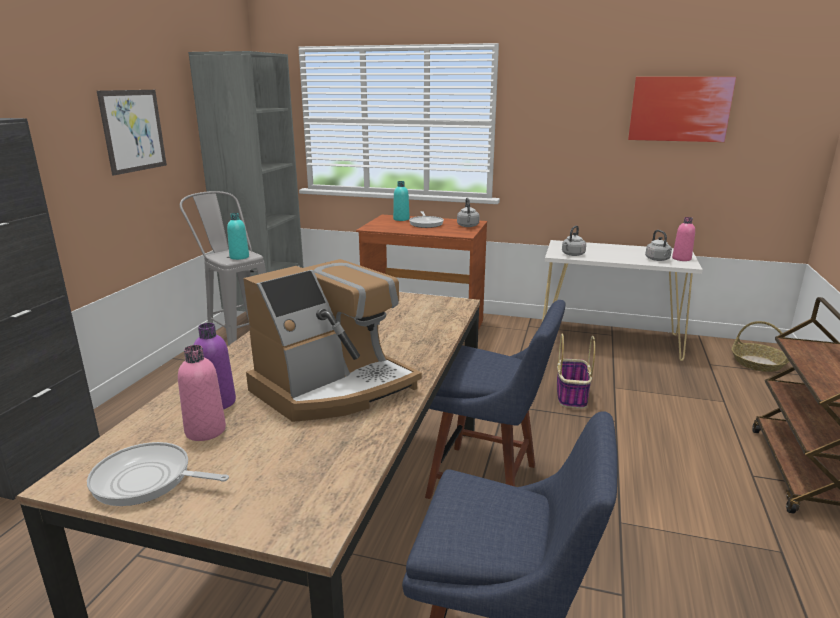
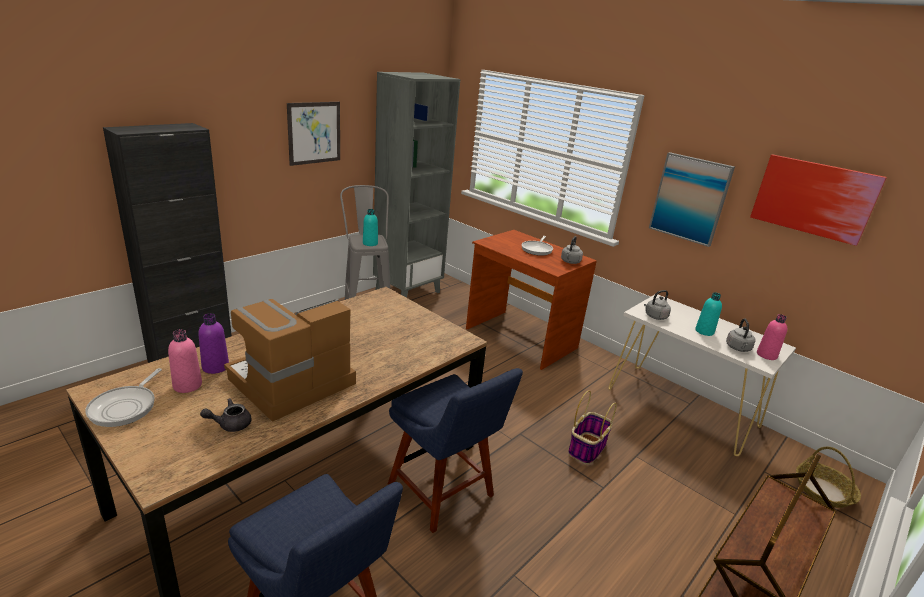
camera: 25 degrees right, 5 degrees up
frying pan [87,442,229,506] -> frying pan turned 120 degrees counterclockwise [85,368,162,427]
coffee machine [243,259,422,422] -> coffee machine turned 150 degrees clockwise [224,299,356,422]
turquoise bottle [393,181,410,221] -> turquoise bottle moved to [696,292,722,336]
none -> grey teapot [200,398,252,432]
none -> picture [649,152,735,247]

